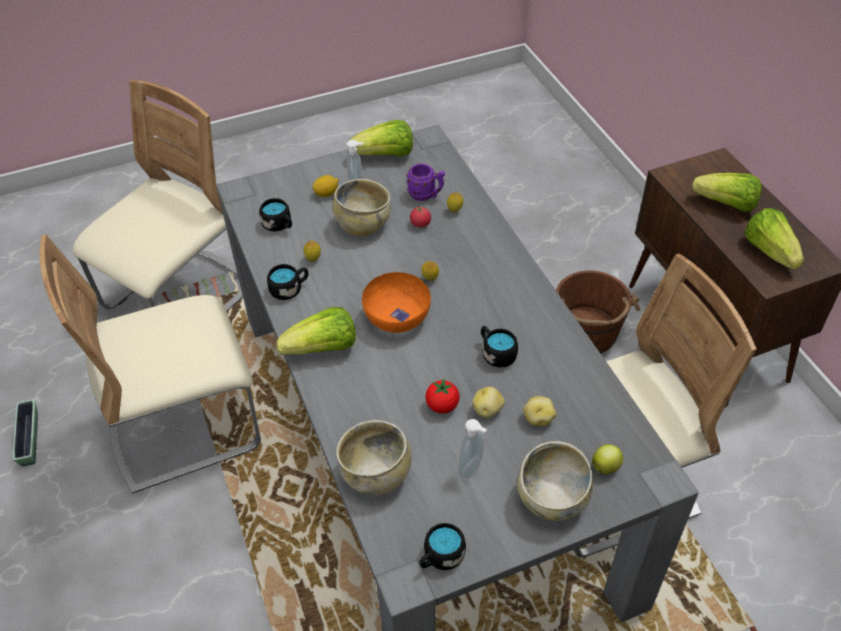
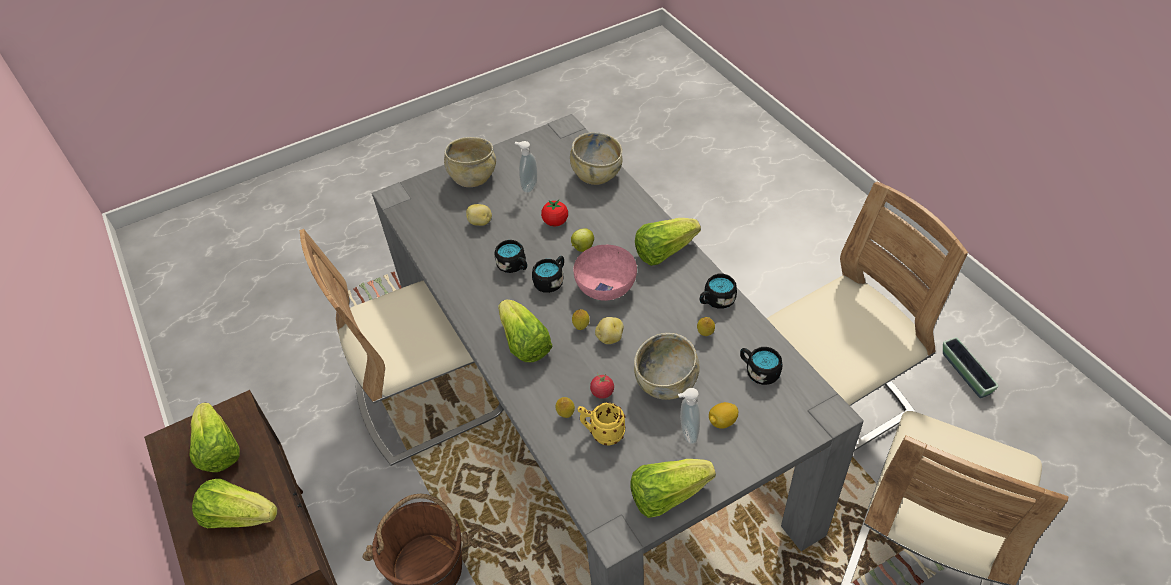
camera: 175 degrees right, 0 degrees up
orange bowl [362,272,431,333] -> pink bowl [574,245,637,301]
purple mug [406,163,445,201] -> yellow mug [577,402,626,445]
black mug [420,523,466,570] -> black mug moved to [532,256,564,293]
potato [472,387,505,418] -> potato moved to [595,317,624,344]
apple [592,444,623,474] -> apple moved to [571,228,594,252]
none -> lettuce [498,299,552,362]

